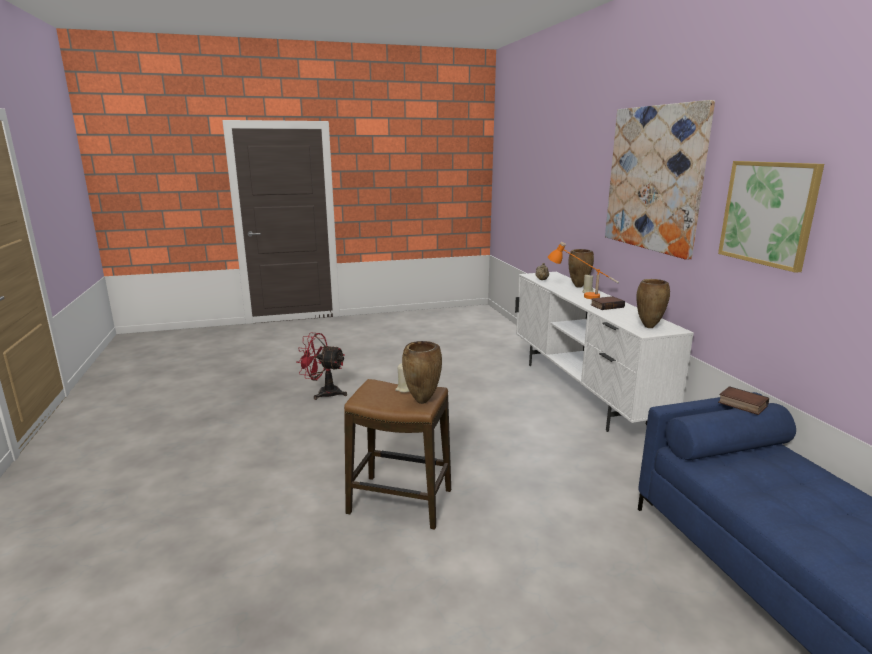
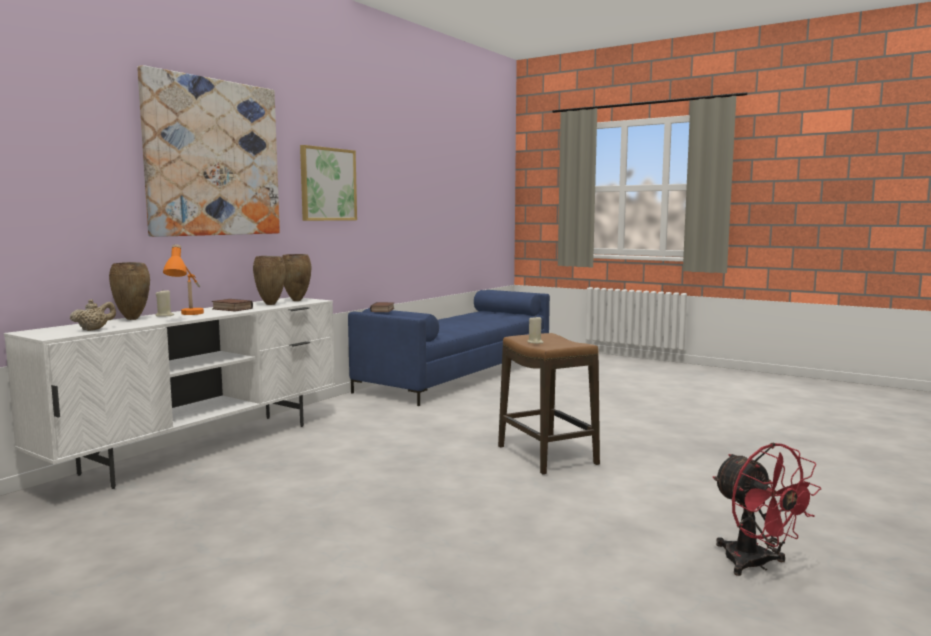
camera: 130 degrees left, 10 degrees down
red fan [297,332,347,400] -> red fan moved to [713,443,821,576]
brown vase [402,341,442,404] -> brown vase moved to [253,256,286,305]

